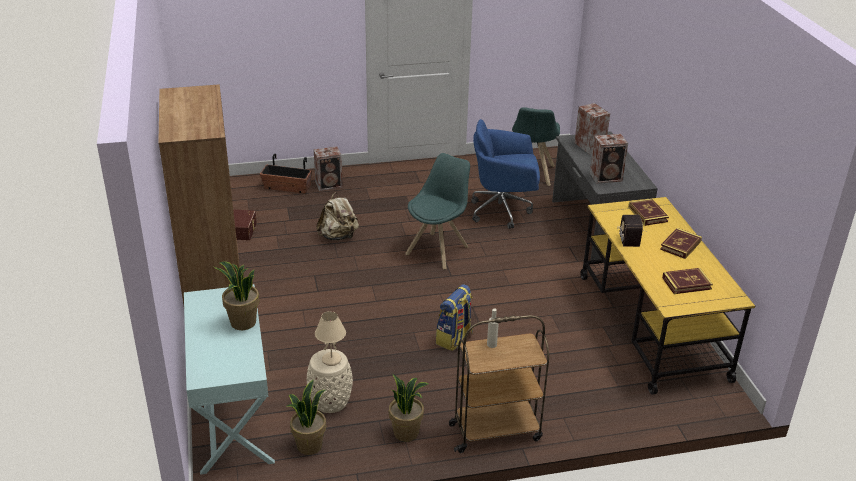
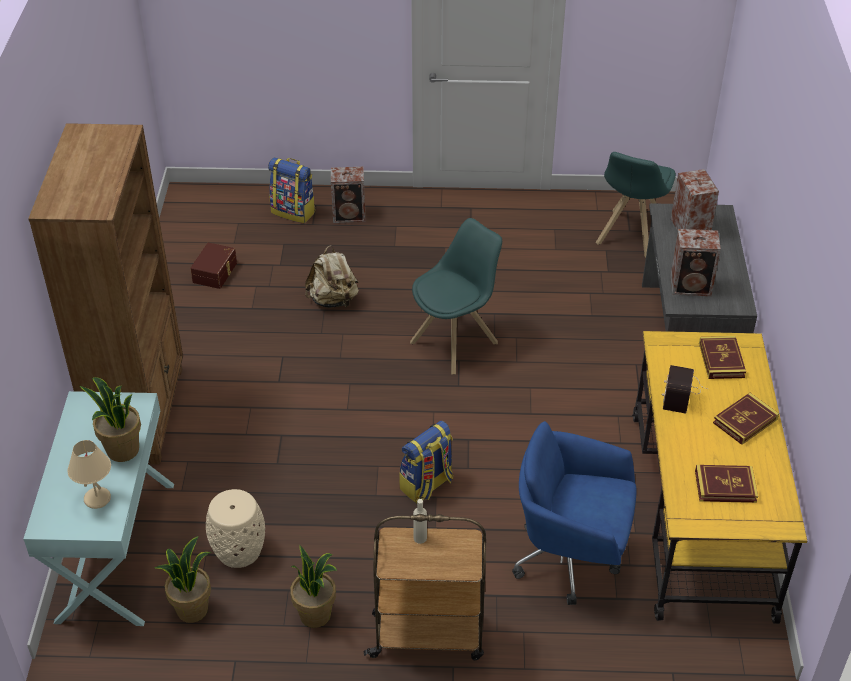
camera: 15 degrees right, 10 degrees up
planter [260,154,312,193] -> backpack [268,157,316,223]
beige table lamp [315,311,346,366] -> beige table lamp moved to [67,440,111,509]
blue office chair [471,119,540,229] -> blue office chair moved to [512,421,637,605]

